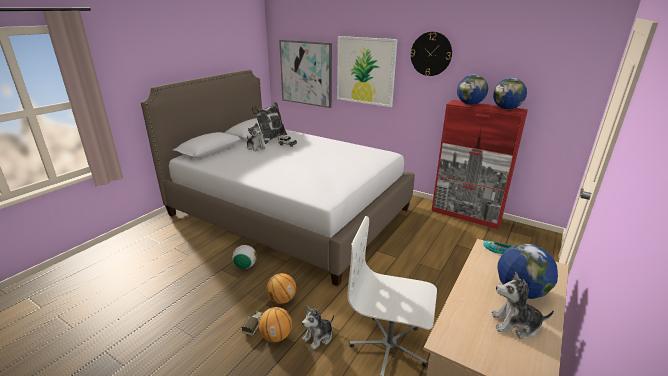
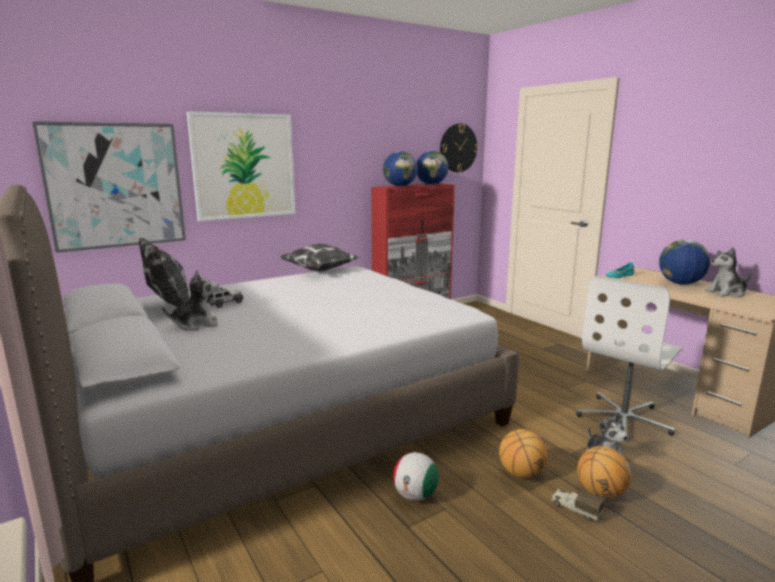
camera: 65 degrees left, 10 degrees down
wall clock [411,32,452,76] -> wall clock moved to [440,124,478,172]
plush toy [492,272,554,339] -> plush toy turned 45 degrees clockwise [705,247,751,297]
none -> pillow [281,243,359,271]

